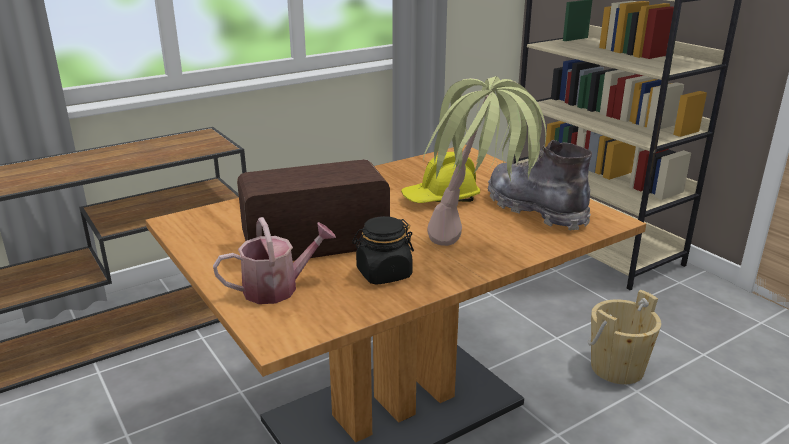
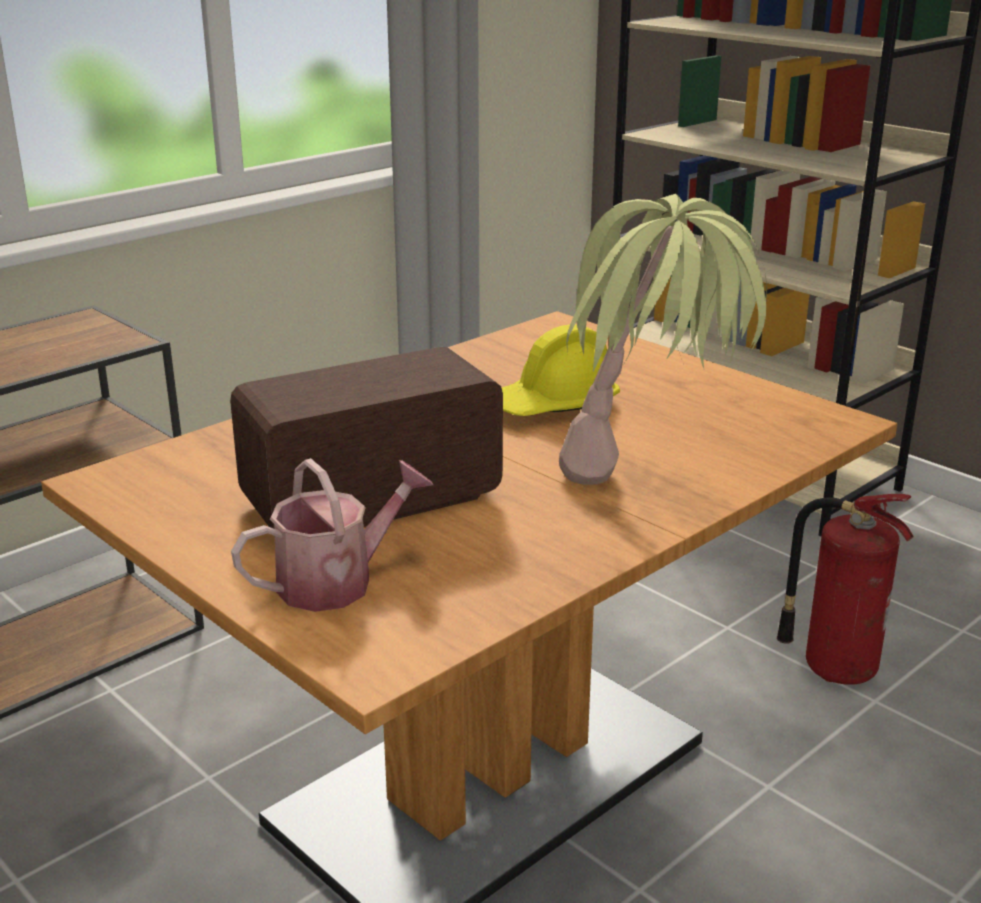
camera: 10 degrees left, 0 degrees up
black jar [352,216,414,285] -> none
grey boot [488,140,592,230] -> none
beige bucket [588,290,661,384] -> fire extinguisher [777,494,914,685]

